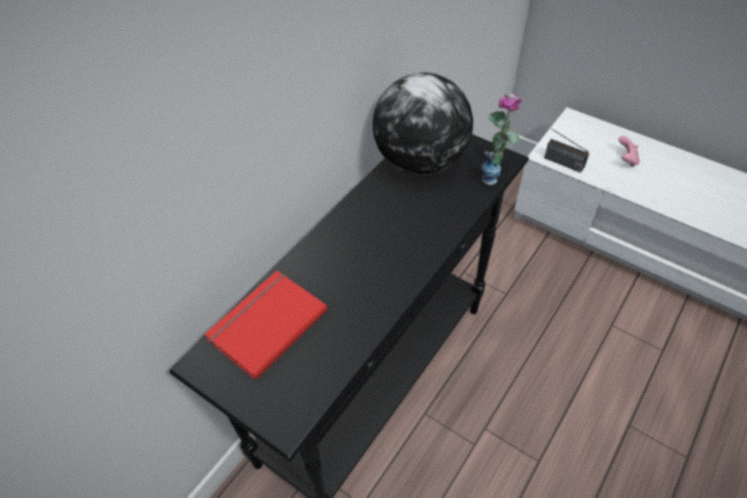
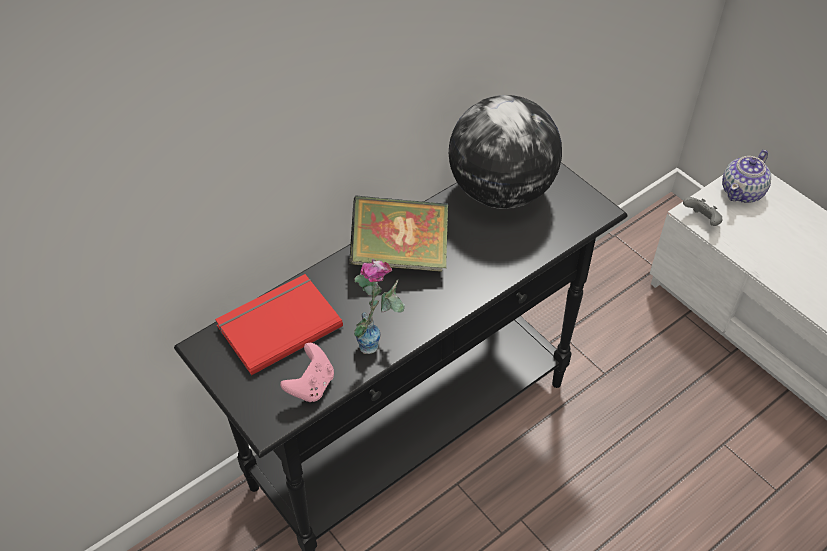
camera: 15 degrees right, 0 degrees up
vase [481,94,522,185] -> vase moved to [354,259,405,354]
radio [534,118,589,173] -> grey game controller [683,197,723,226]
pink game controller [618,136,640,167] -> pink game controller moved to [280,343,334,402]
none -> book [349,195,448,272]
none -> teapot [722,150,771,203]

